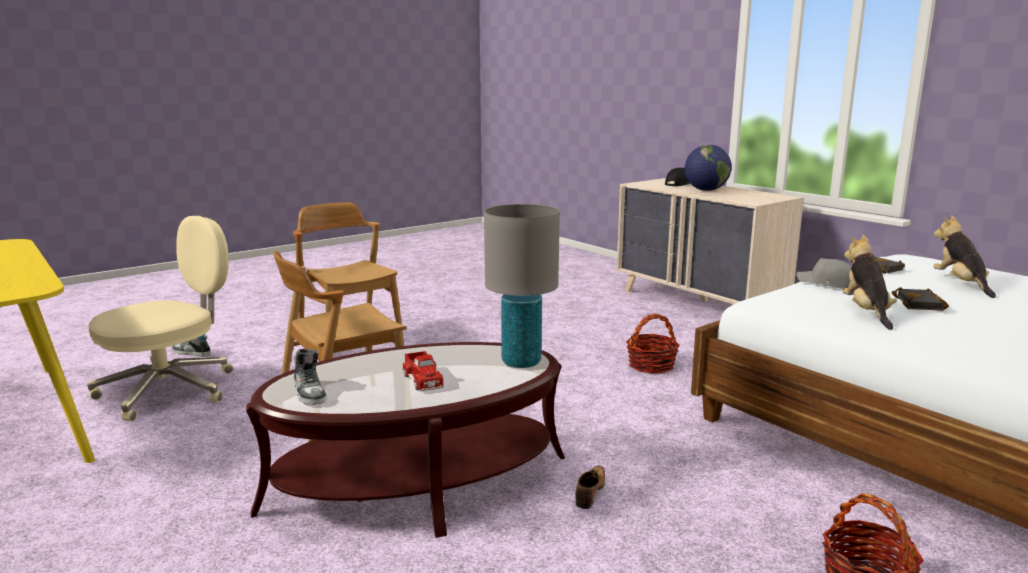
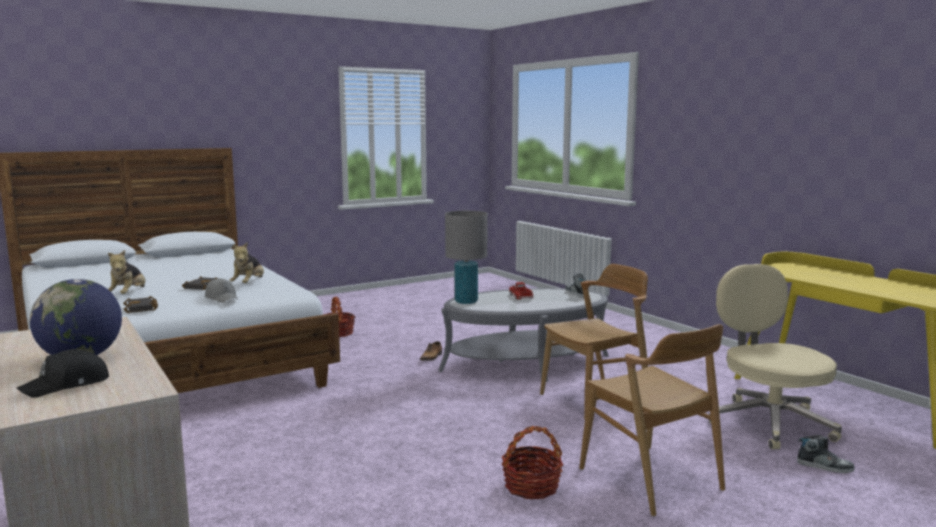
camera: 175 degrees left, 5 degrees down
beige office chair [87,216,234,421] -> beige office chair turned 120 degrees clockwise [709,264,842,449]
brown coffee table [246,342,565,538] -> grey coffee table [438,288,609,382]
basket [626,313,680,374] -> basket moved to [502,426,563,499]

